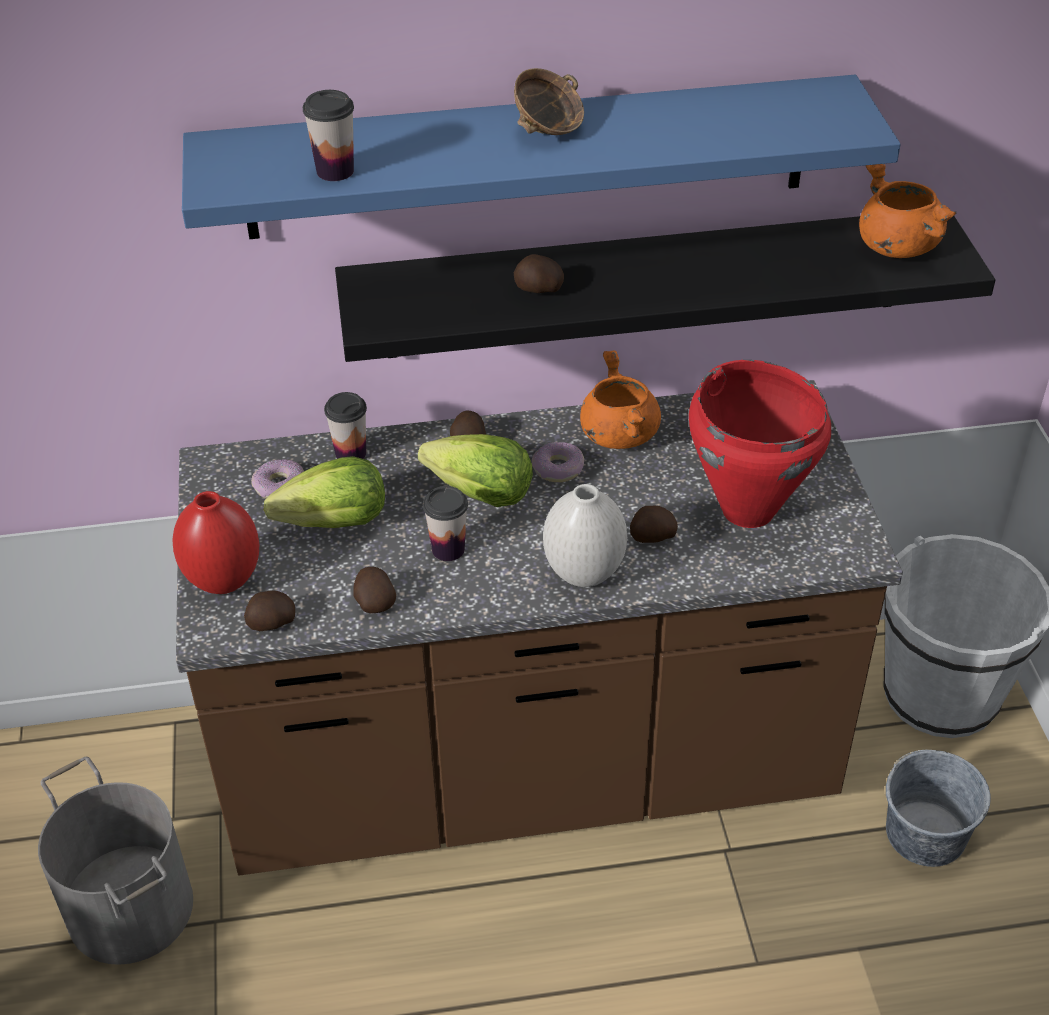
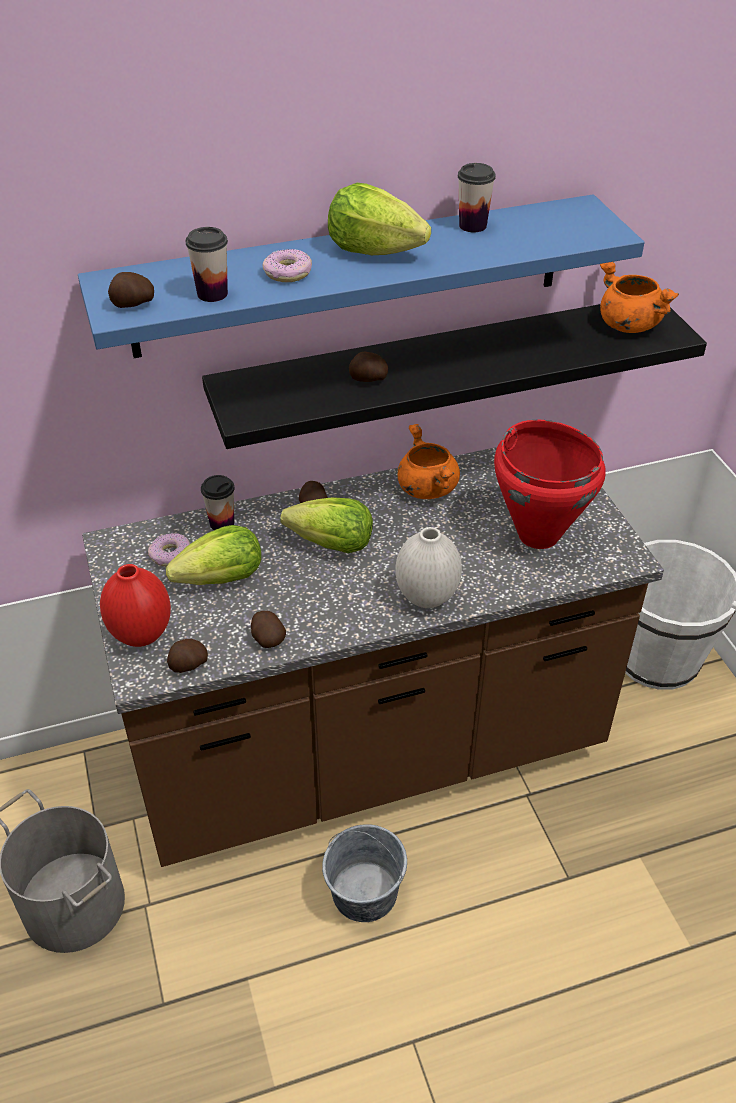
camera: 10 degrees left, 0 degrees up
cup [423,486,468,561] -> cup moved to [458,163,496,232]
bowl [514,68,584,135] -> lettuce [328,183,431,255]
donut [532,442,584,482] -> donut moved to [263,249,312,282]
potato [630,506,678,543] -> potato moved to [108,272,154,308]
grey bucket [886,750,991,867] -> grey bucket moved to [322,824,407,922]

